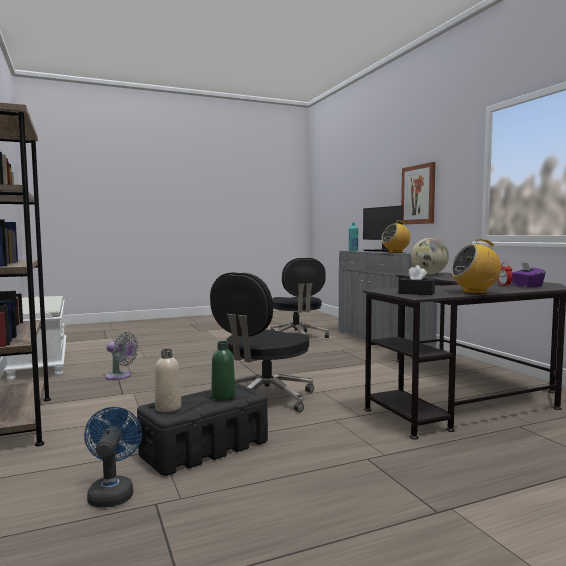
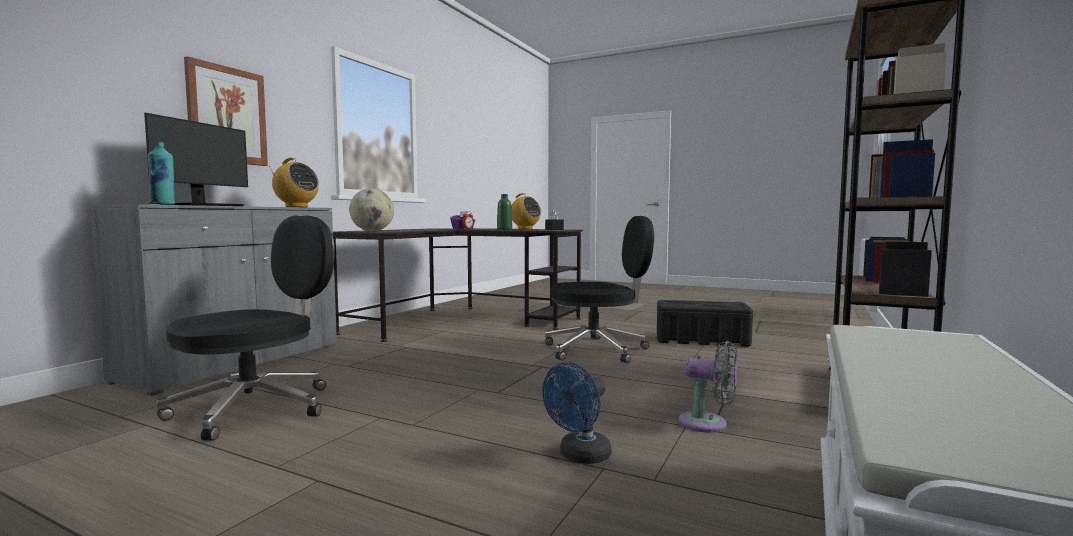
camera: 130 degrees left, 0 degrees up
blue fan [84,407,142,507] -> blue fan moved to [542,362,612,464]
grey fan [105,332,138,380] -> grey fan turned 135 degrees clockwise [679,341,737,433]
beige bottle [155,349,181,412] -> none
green bottle [211,341,235,400] -> green bottle moved to [497,194,512,230]

